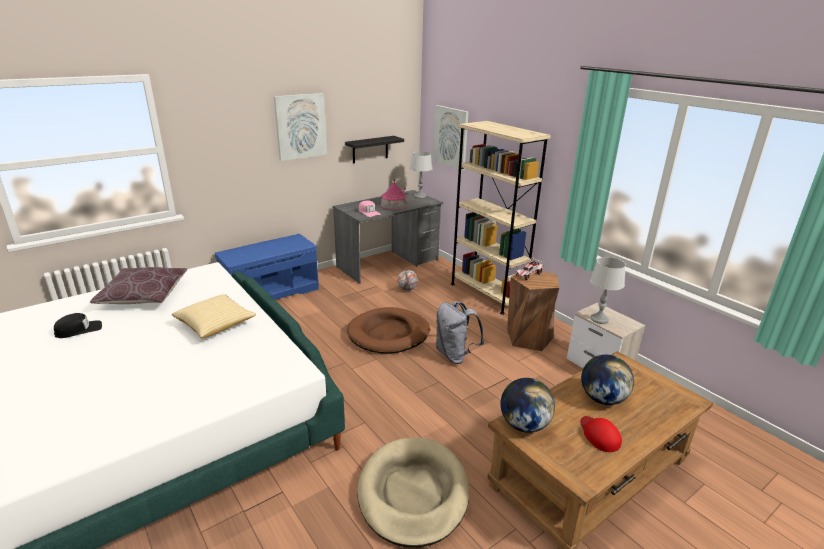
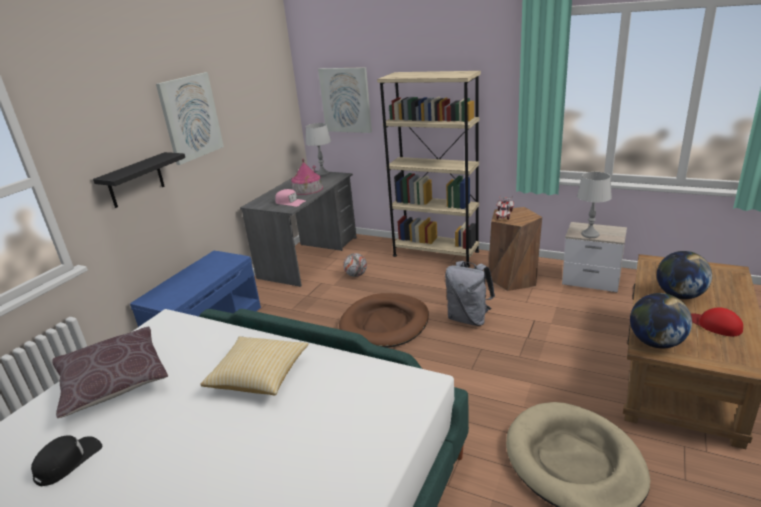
camera: 25 degrees left, 0 degrees up
black shelf [345,136,404,163] -> black shelf moved to [93,152,185,208]

